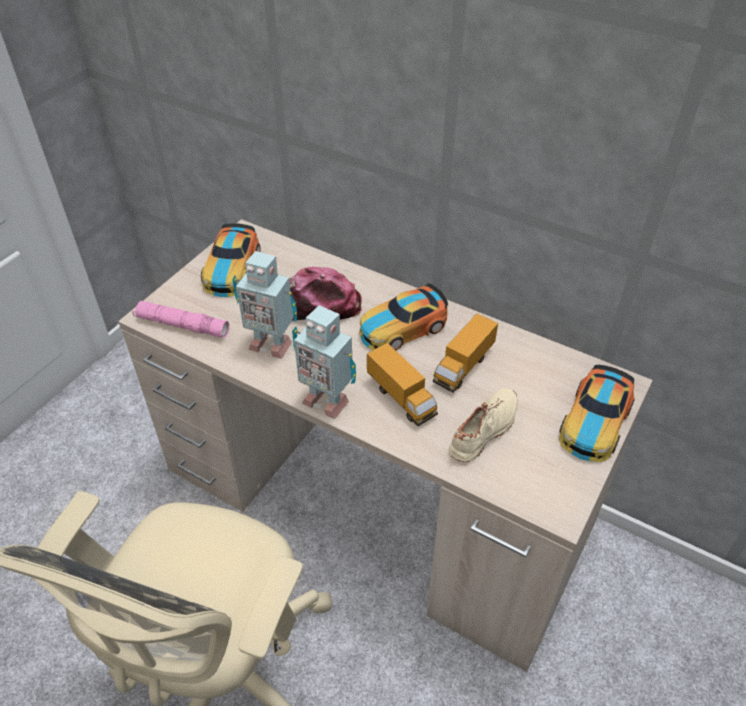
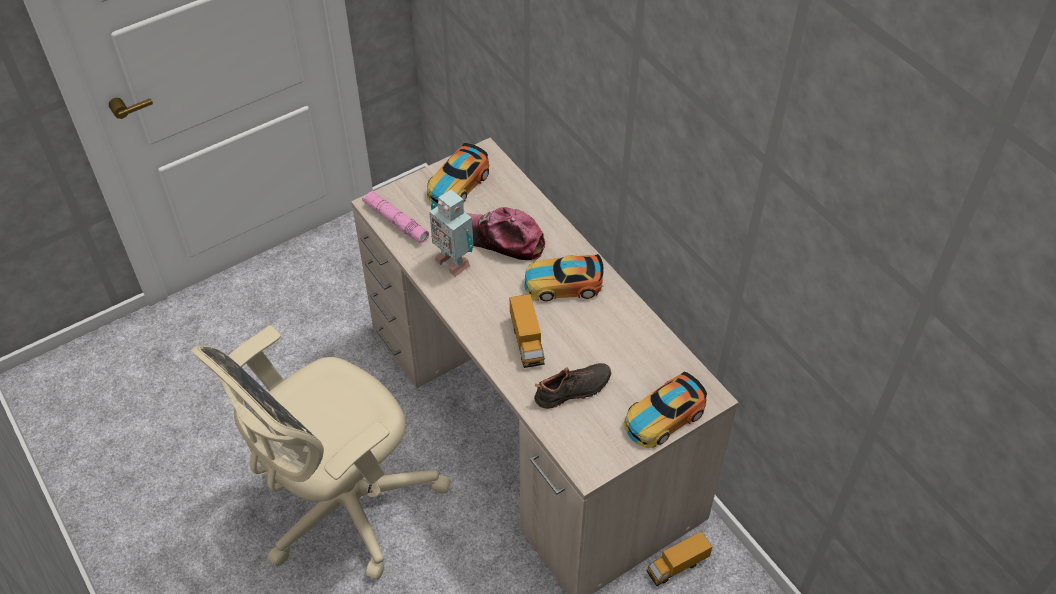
camera: 25 degrees right, 5 degrees up
toy robot [292,305,356,419] -> none
toy truck [433,313,498,393] -> toy truck moved to [646,531,712,586]
beige shoe [449,388,518,462] -> black shoe [534,363,611,409]

